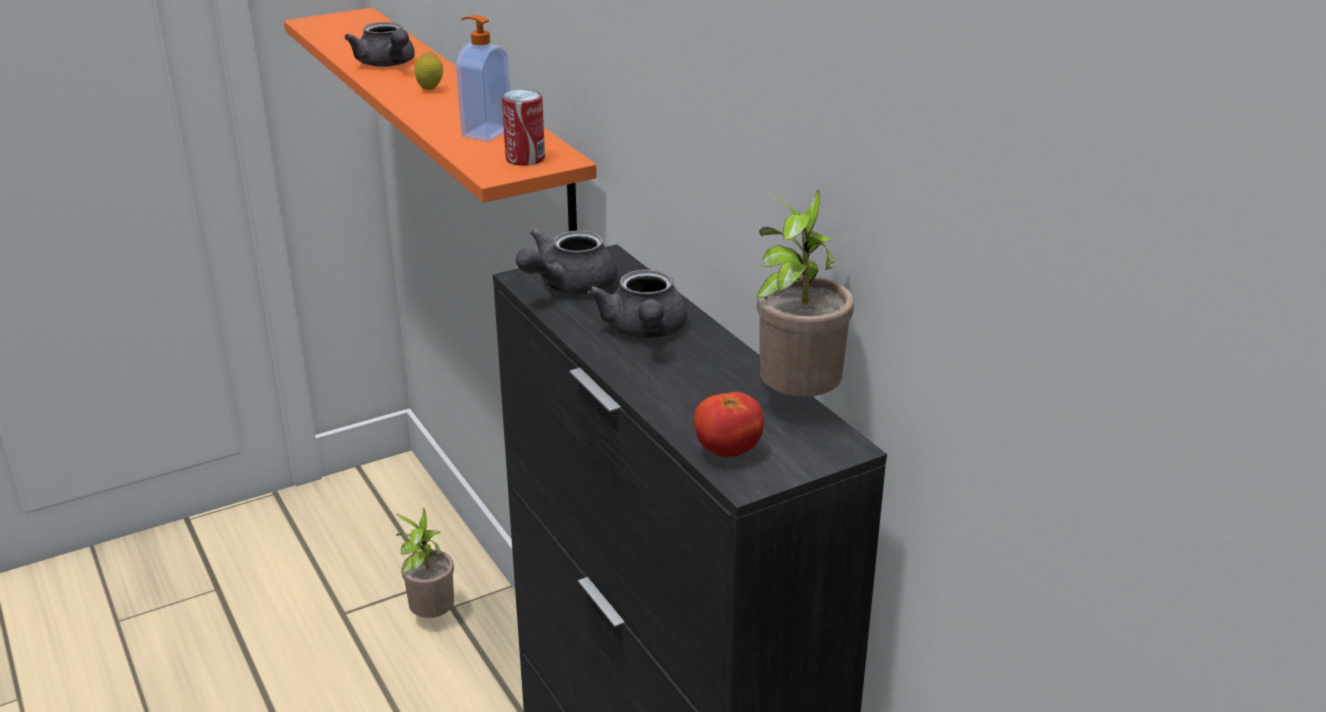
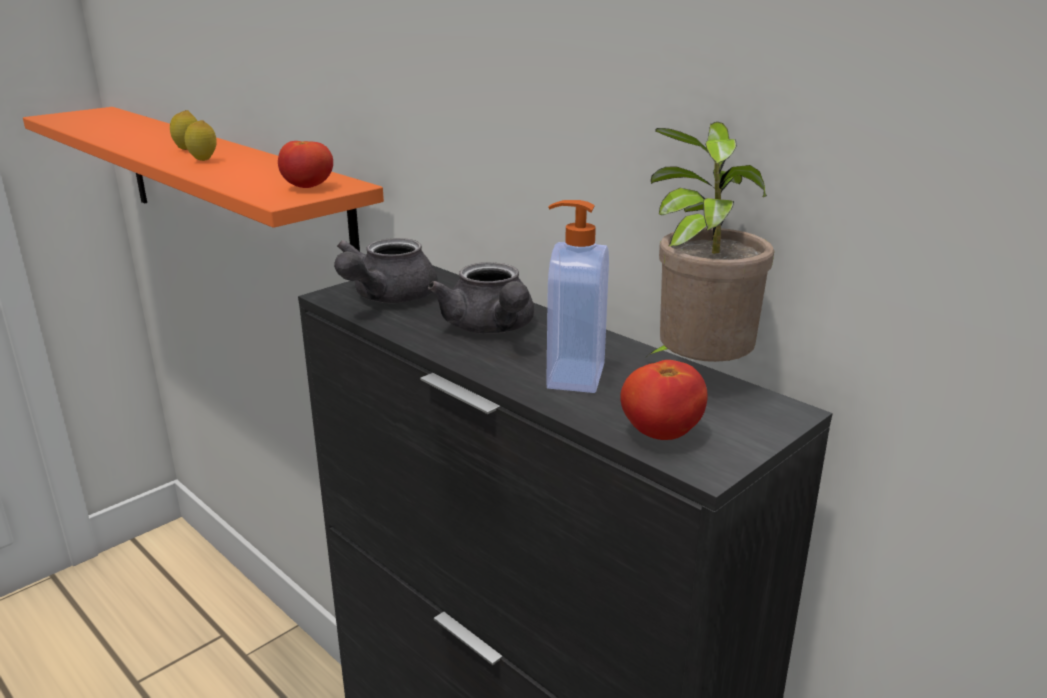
camera: 15 degrees left, 5 degrees down
grey teapot [344,22,415,67] -> none
potted plant [396,508,454,618] -> none
soap dispenser [456,15,510,142] -> soap dispenser moved to [546,200,609,393]
can [502,89,545,166] -> tomato [278,141,333,188]
none -> lemon [185,120,217,161]

